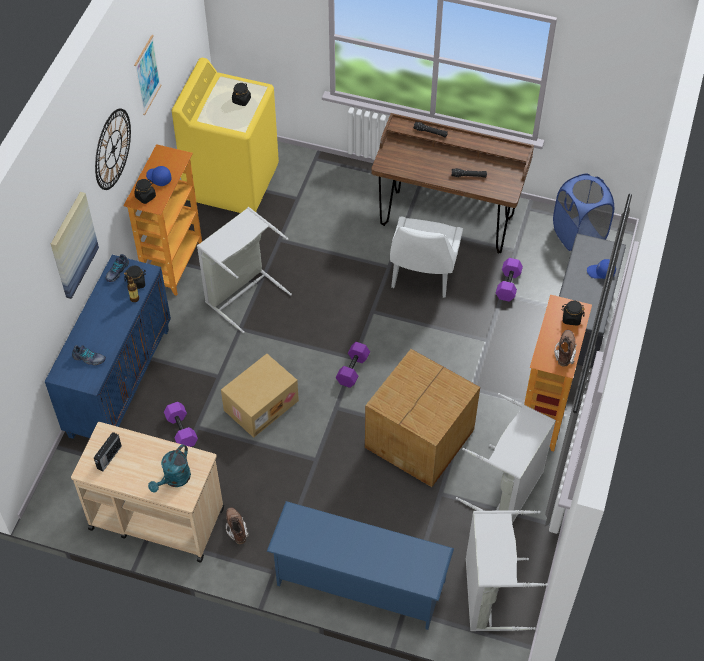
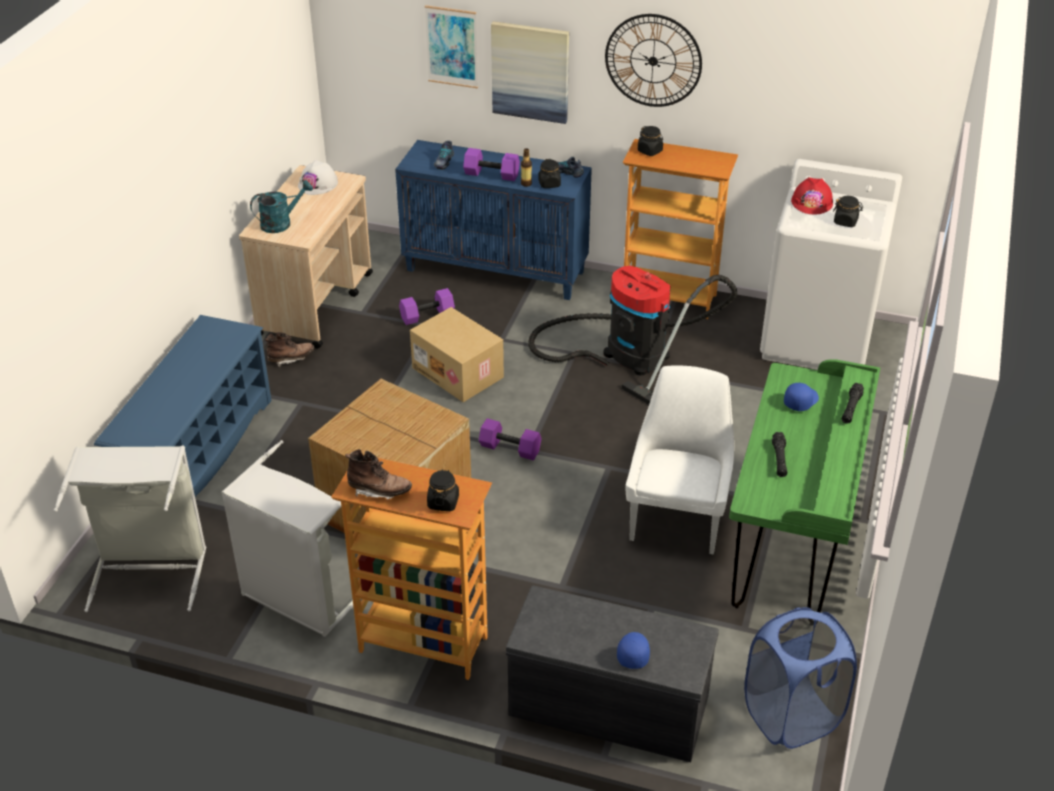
camera: 90 degrees right, 15 degrees down
radio [94,432,122,472] -> white hard hat [298,160,338,195]
picture [134,35,161,115] -> picture moved to [425,5,478,88]
blue cap [146,166,172,186] -> blue cap moved to [784,383,819,411]
turquoise watering can [148,444,191,492] -> turquoise watering can turned 120 degrees clockwise [250,180,313,233]
yellow washing machine [172,58,279,213] -> white washing machine [760,159,903,370]
grey laundry basket [197,207,292,333] -> vacuum cleaner [528,266,737,404]
brown desk [371,113,534,254] -> green desk [729,359,880,612]
white chair [390,217,463,298] -> white chair turned 90 degrees clockwise [626,365,734,554]
purple dumbbell [496,258,523,301] -> purple dumbbell moved to [463,148,520,181]
none -> red hard hat [791,177,833,215]

